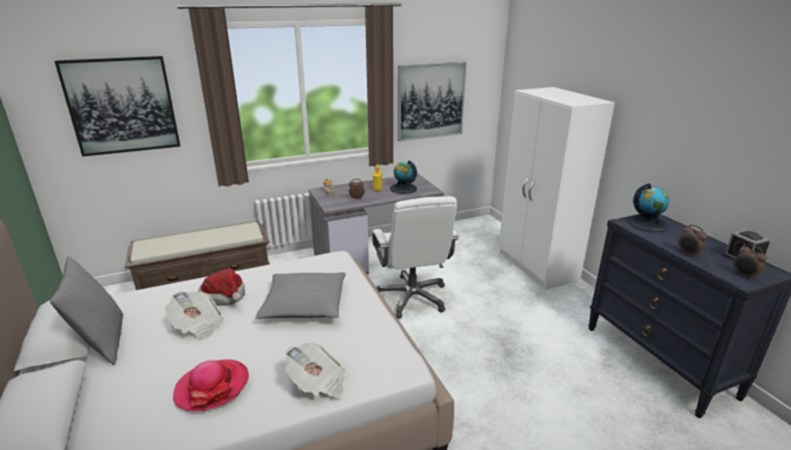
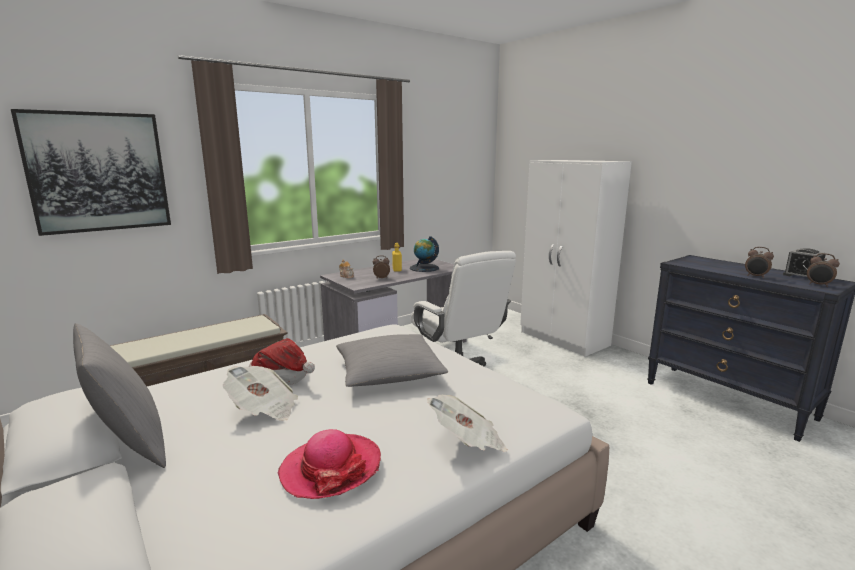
camera: 15 degrees left, 10 degrees down
picture [398,62,467,141] -> none
globe [628,183,669,232] -> none

